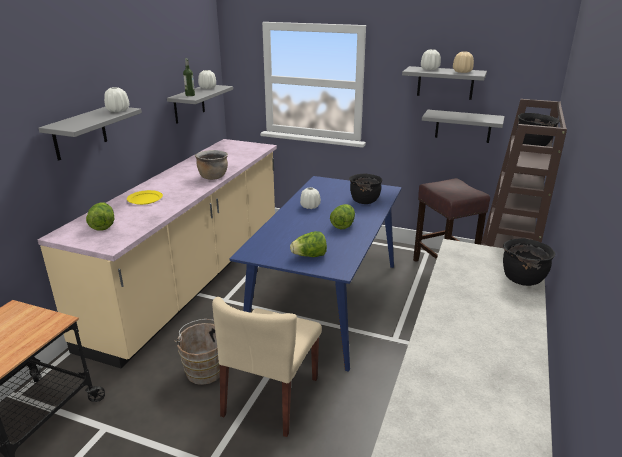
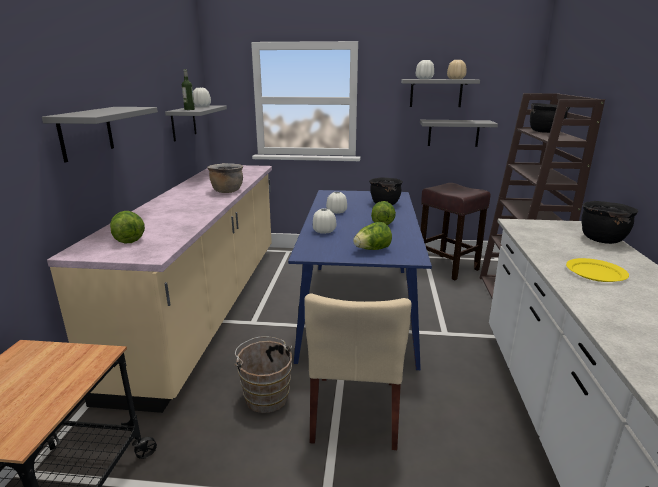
camera: 15 degrees left, 5 degrees down
white vase [104,87,129,112] -> white vase moved to [313,208,336,234]
yellow plate [127,190,163,205] -> yellow plate moved to [566,258,629,282]

